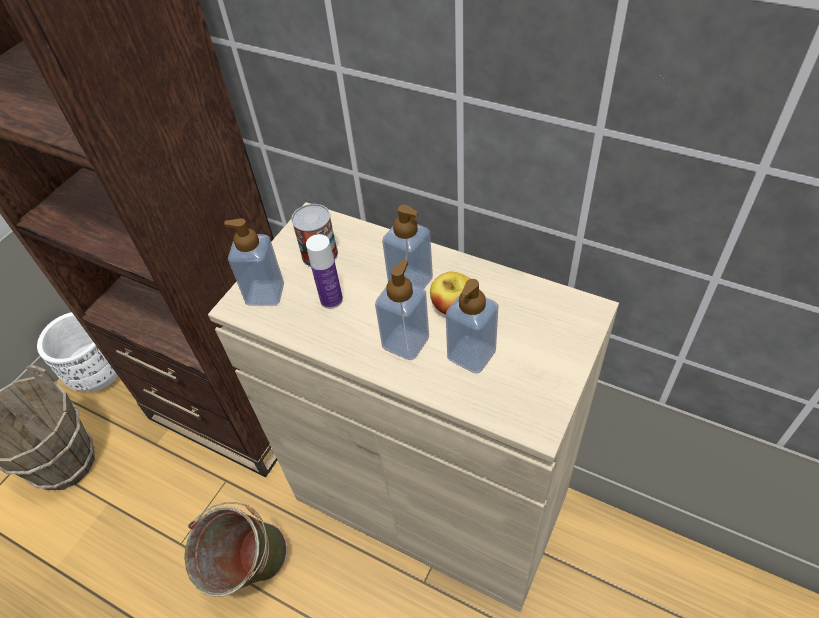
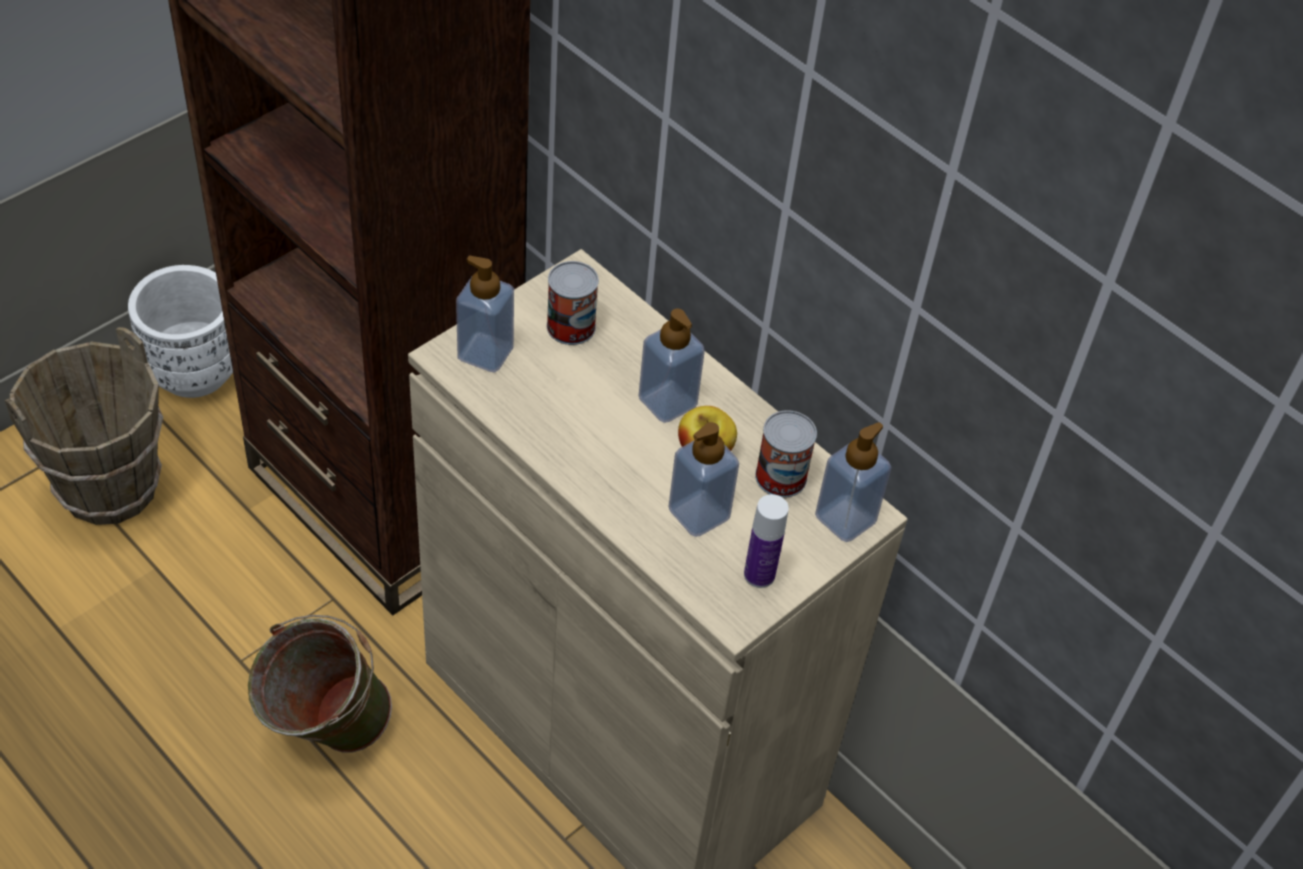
camera: 10 degrees right, 0 degrees up
bottle [306,234,343,309] -> bottle moved to [744,494,789,588]
soap dispenser [375,259,429,360] -> soap dispenser moved to [815,422,892,542]
none -> can [755,410,817,498]

